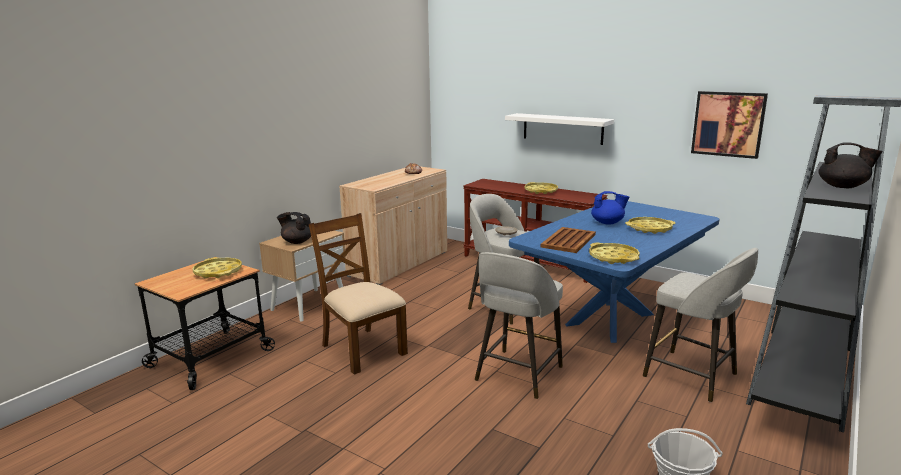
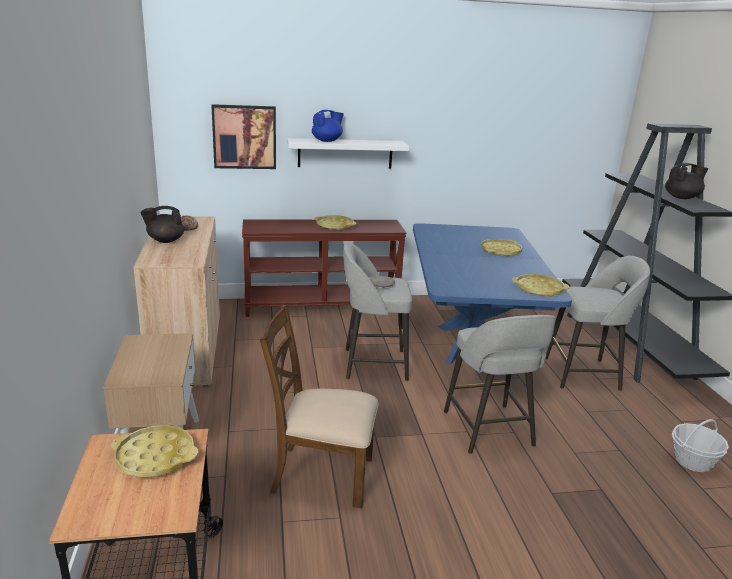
camera: 45 degrees left, 5 degrees up
black teapot [277,212,311,244] -> black teapot moved to [141,206,184,243]
brown tray [540,227,596,253] -> none
blue teapot [591,191,629,224] -> blue teapot moved to [312,110,344,142]
picture [691,91,768,159] -> picture moved to [211,104,276,169]

